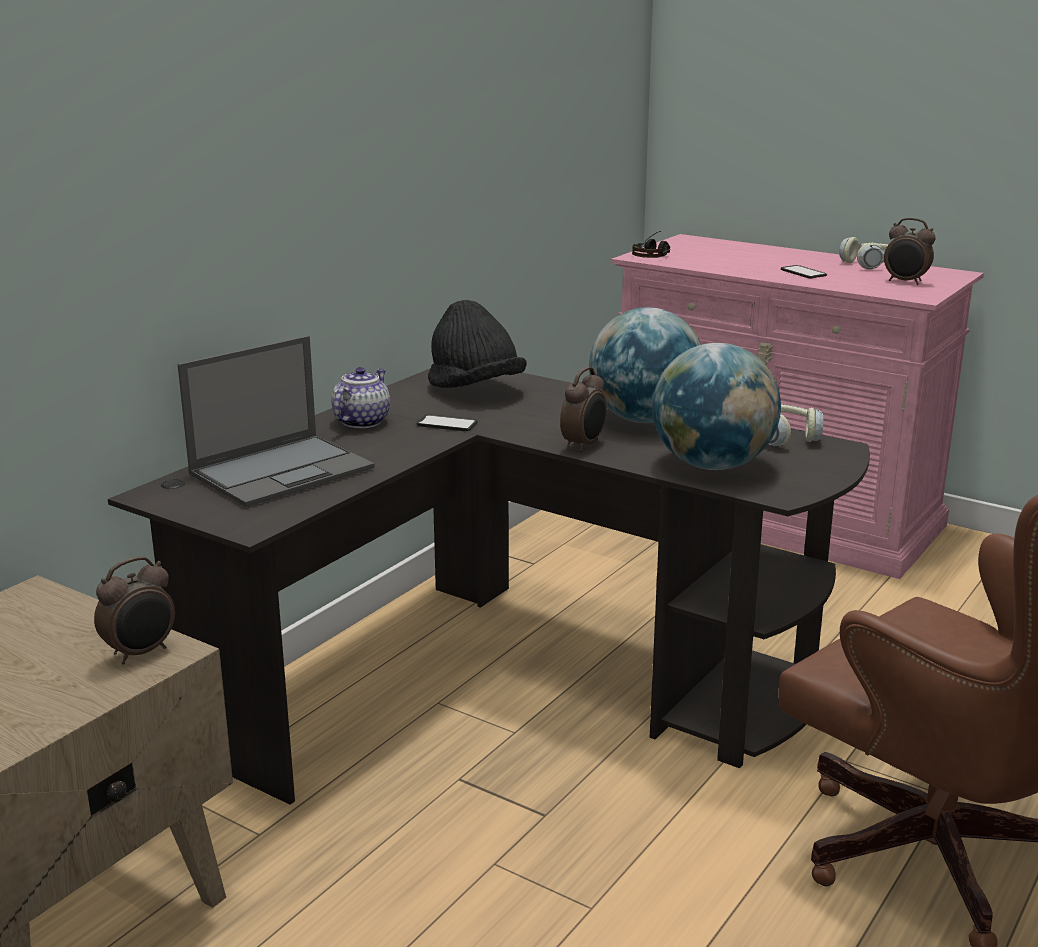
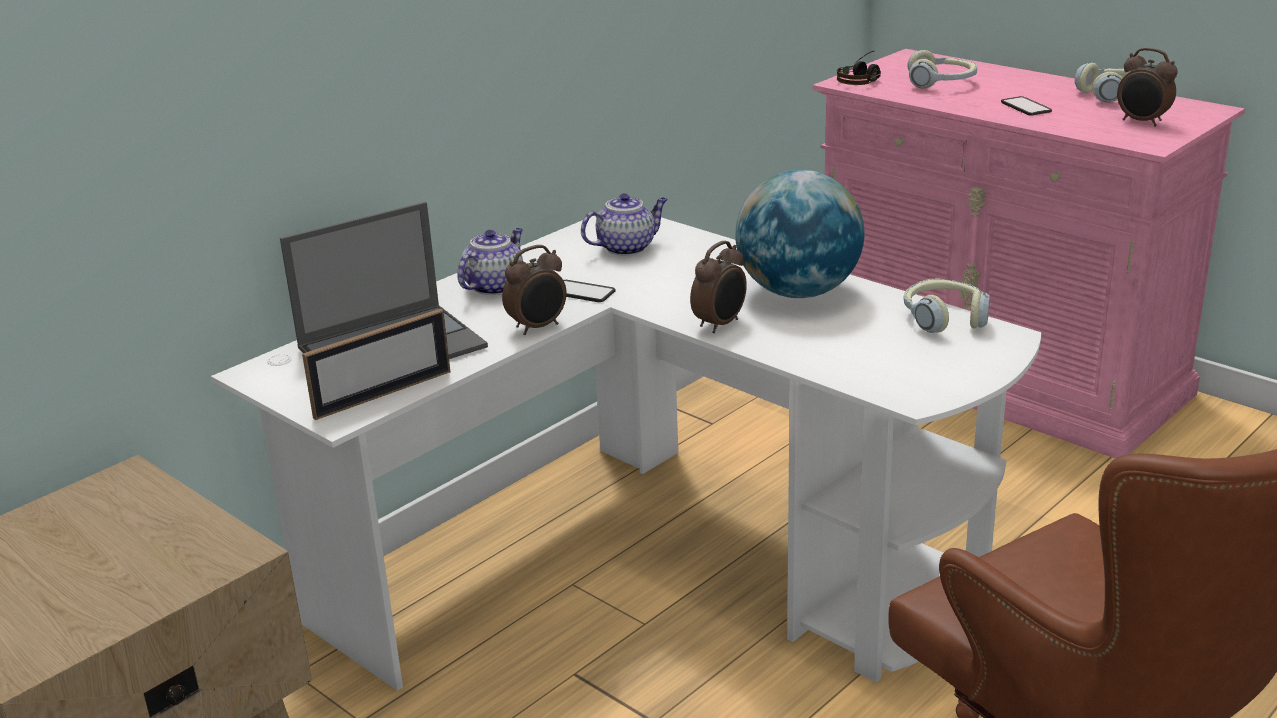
camera: 10 degrees right, 5 degrees up
alarm clock [94,556,175,665] -> alarm clock moved to [502,245,567,335]
black desk [108,368,870,805] -> white desk [211,216,1042,691]
black hat [428,300,527,388] -> teapot [581,193,668,256]
globe [652,343,781,470] -> none
none -> picture frame [302,308,450,420]
none -> headphones [907,50,977,89]

